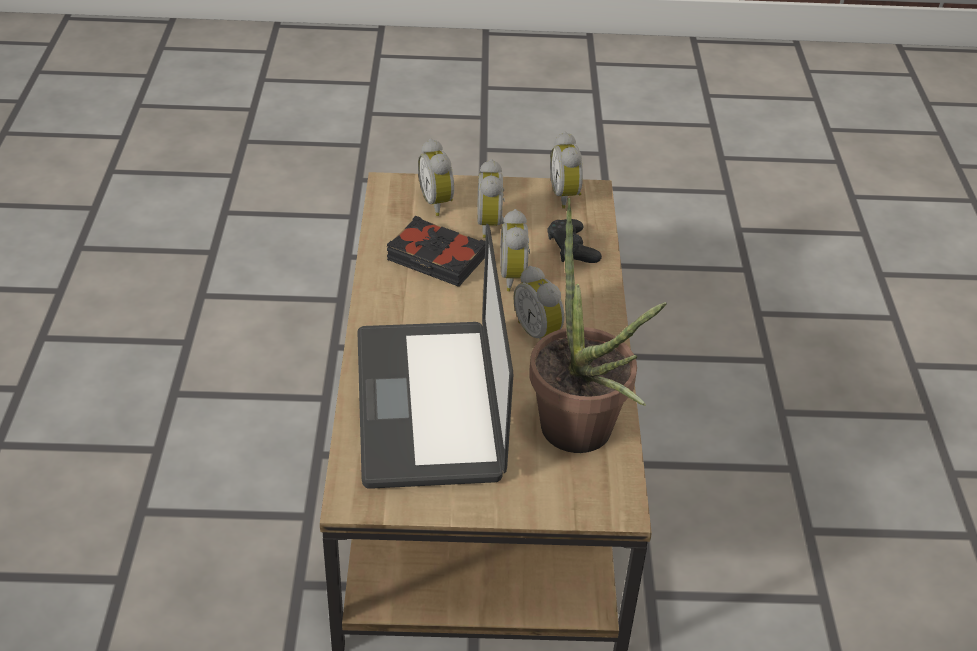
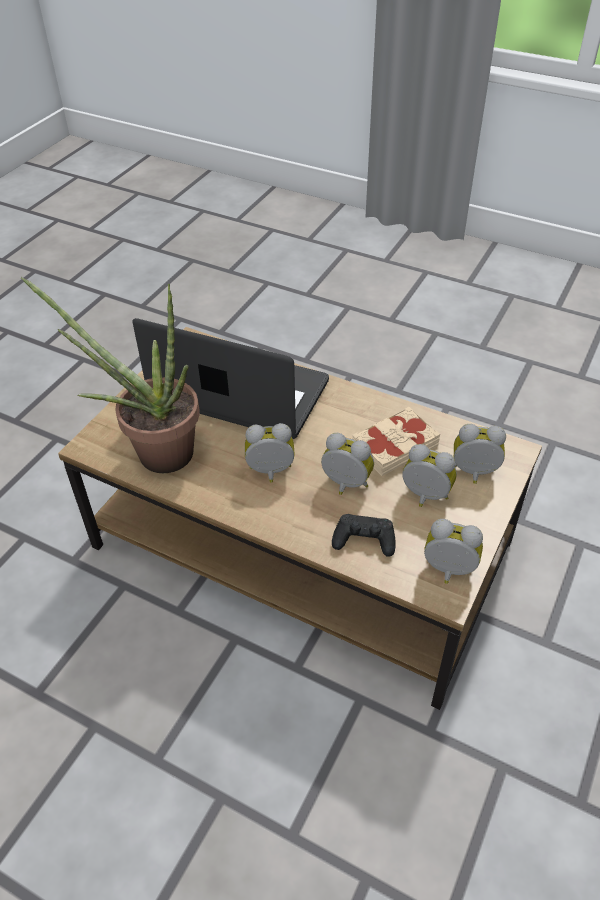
camera: 120 degrees right, 5 degrees up
black book [387,216,485,287] -> beige book [352,407,440,476]

